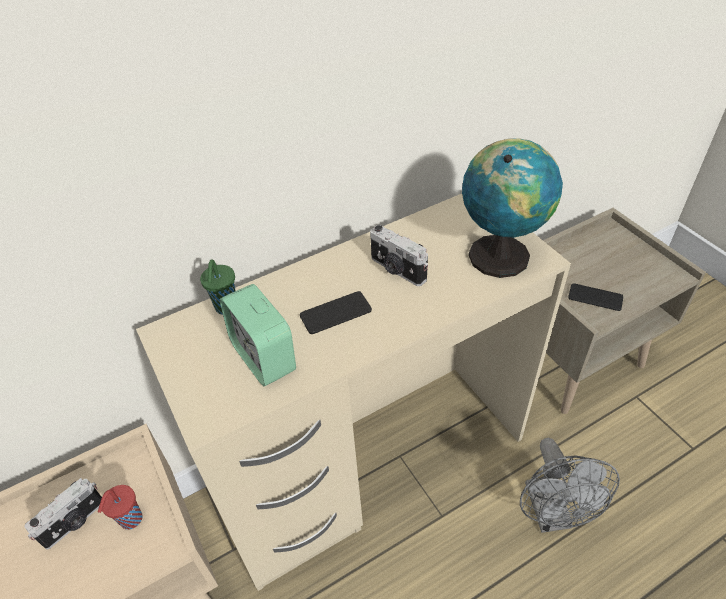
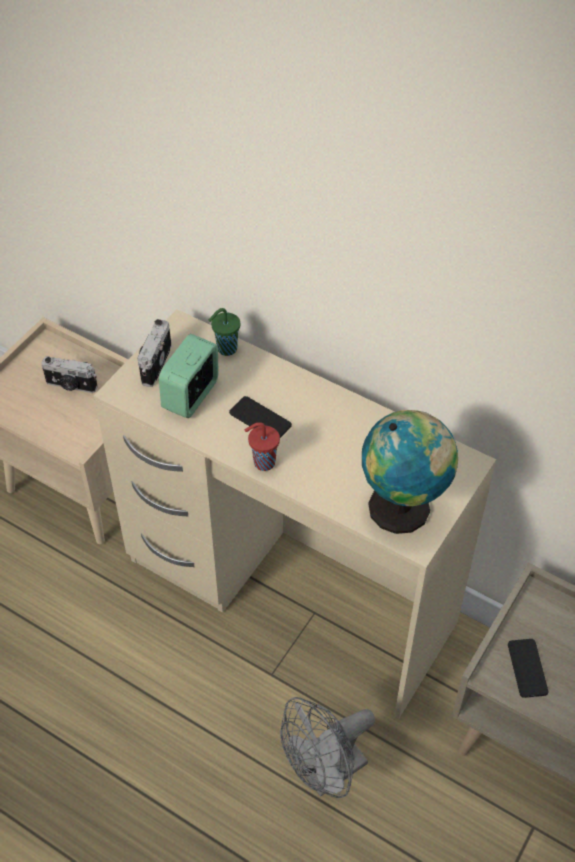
camera: 60 degrees right, 5 degrees up
red cup [98,485,142,530] -> red cup moved to [245,422,280,471]
camera [370,225,428,286] -> camera moved to [137,319,172,387]

